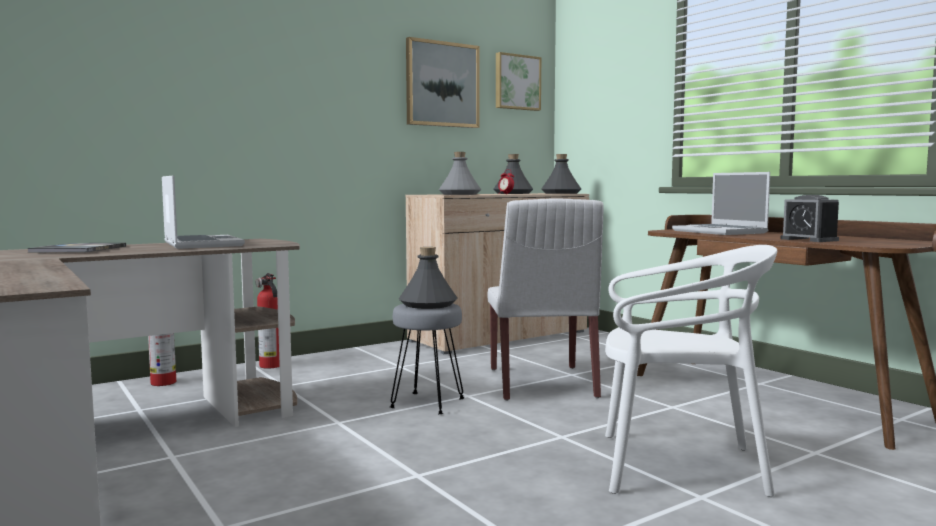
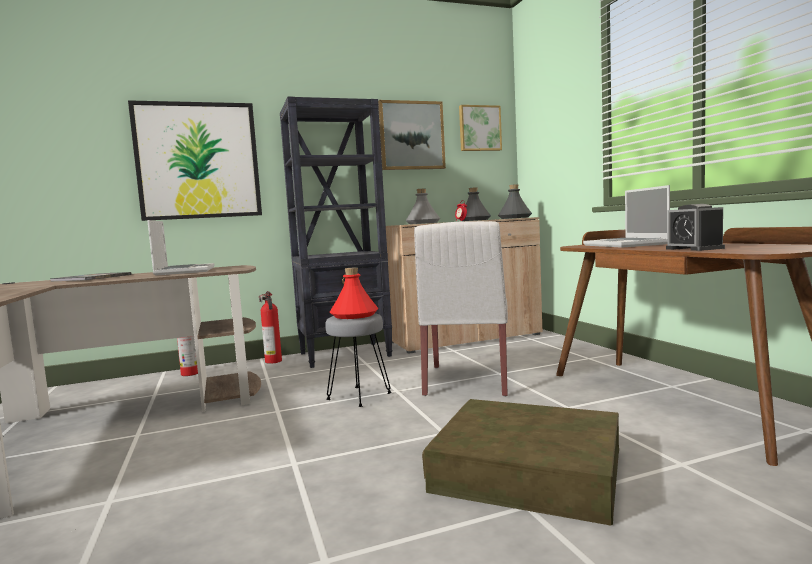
camera: 15 degrees right, 0 degrees up
grey bottle [399,247,458,309] -> red bottle [330,267,379,319]
white chair [605,245,777,497] -> brown storage box [422,399,619,526]
none -> picture [128,100,262,221]
none -> black bookcase [280,97,393,368]

